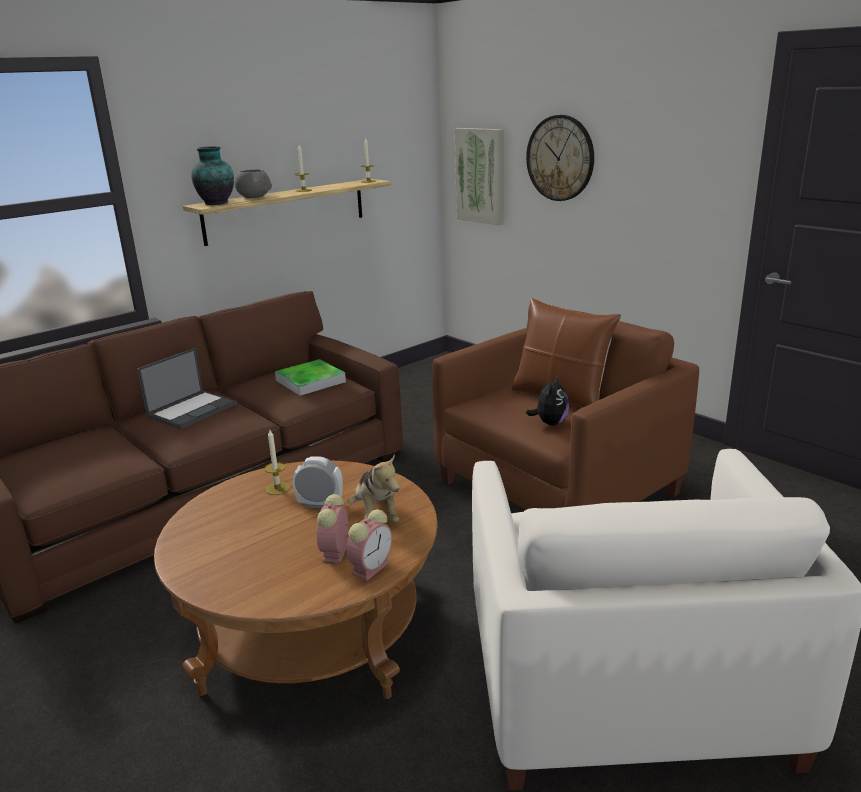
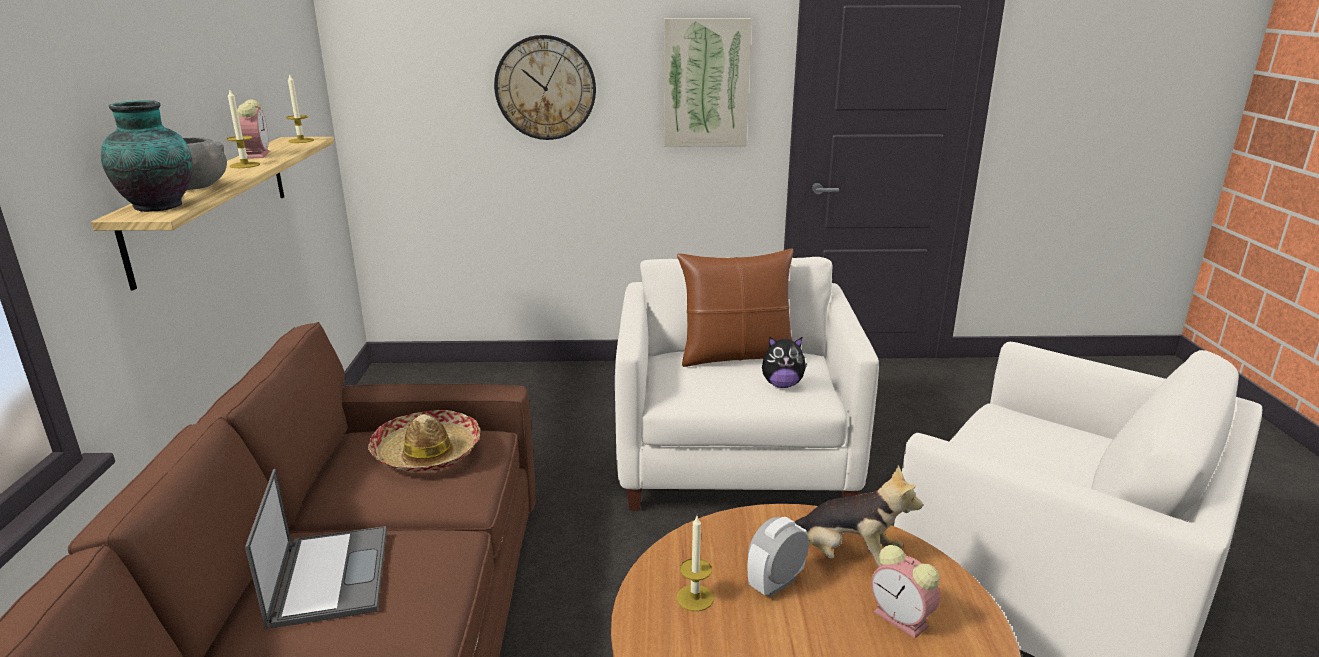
camera: 50 degrees left, 0 degrees up
tray [275,359,346,396] -> hat [368,410,480,472]
alarm clock [347,509,392,581] -> alarm clock moved to [237,100,270,159]
brown armchair [432,304,699,510] -> white armchair [615,257,879,511]
picture [455,128,504,225] -> picture moved to [664,18,752,146]
plush toy [526,375,569,425] -> plush toy turned 120 degrees clockwise [762,336,807,388]

